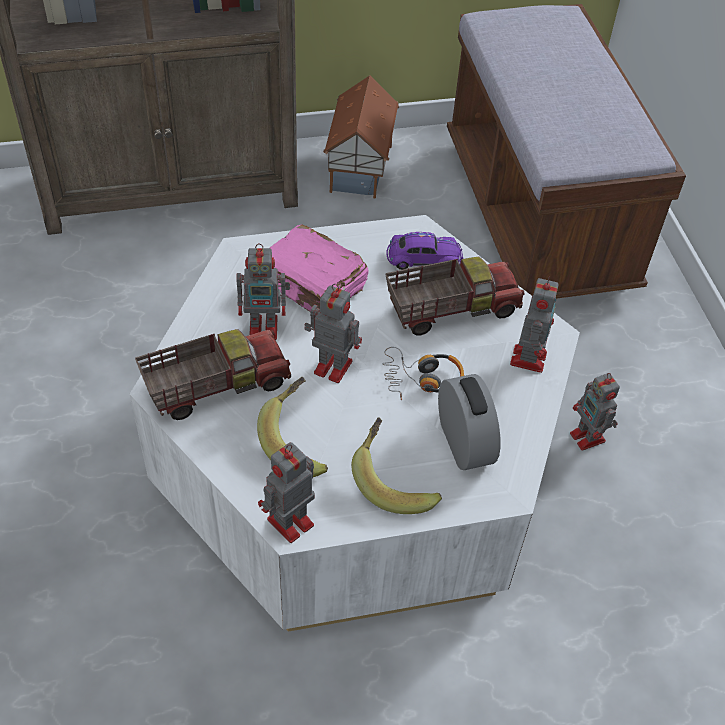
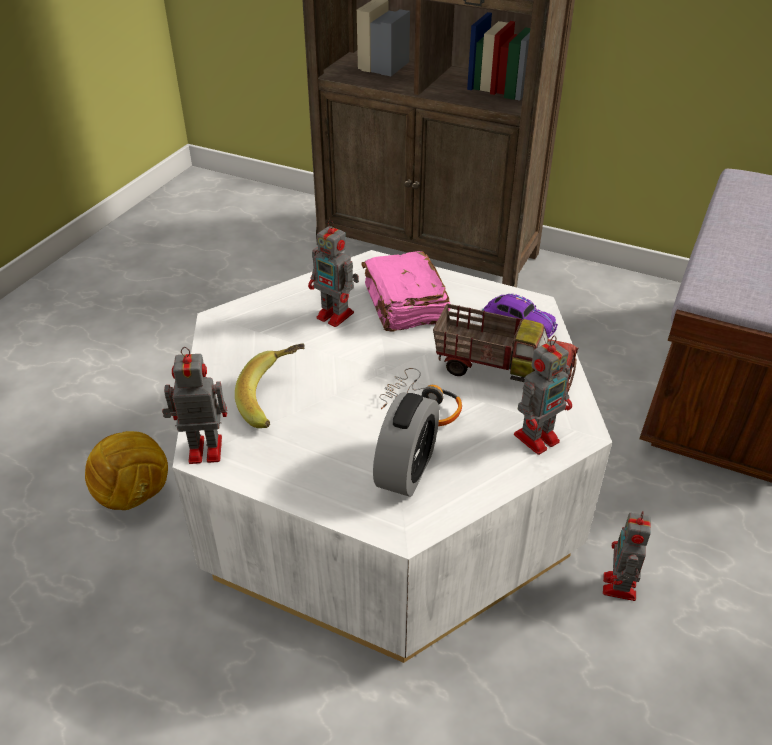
camera: 40 degrees right, 10 degrees down
toy truck [135,329,291,420] -> none
toy robot [304,284,362,383] -> none
toy house [323,75,400,198] -> none
banana [351,417,442,514] -> none
none -> football [85,431,168,510]

